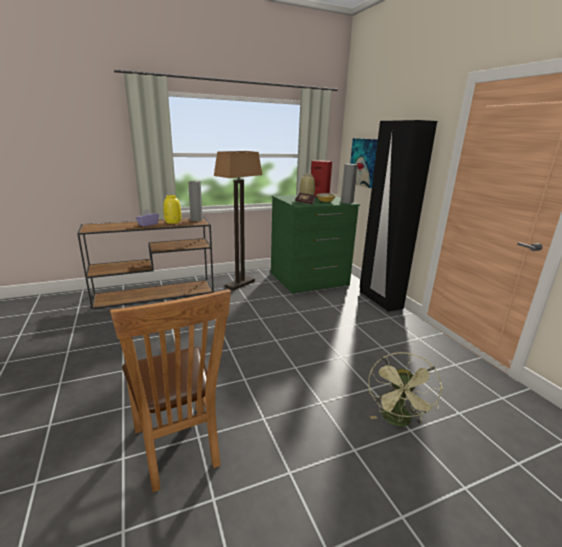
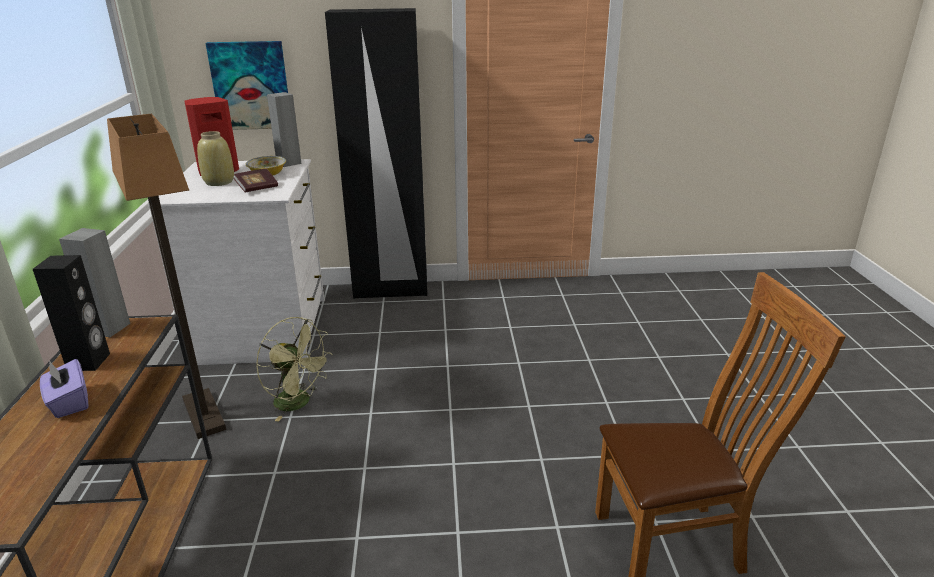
camera: 70 degrees left, 5 degrees up
yellow vase [163,195,181,224] -> black speaker [33,255,110,371]
green dresser [271,195,360,294] -> white dresser [148,159,324,365]
green fan [368,352,443,426] -> green fan moved to [256,317,333,421]

